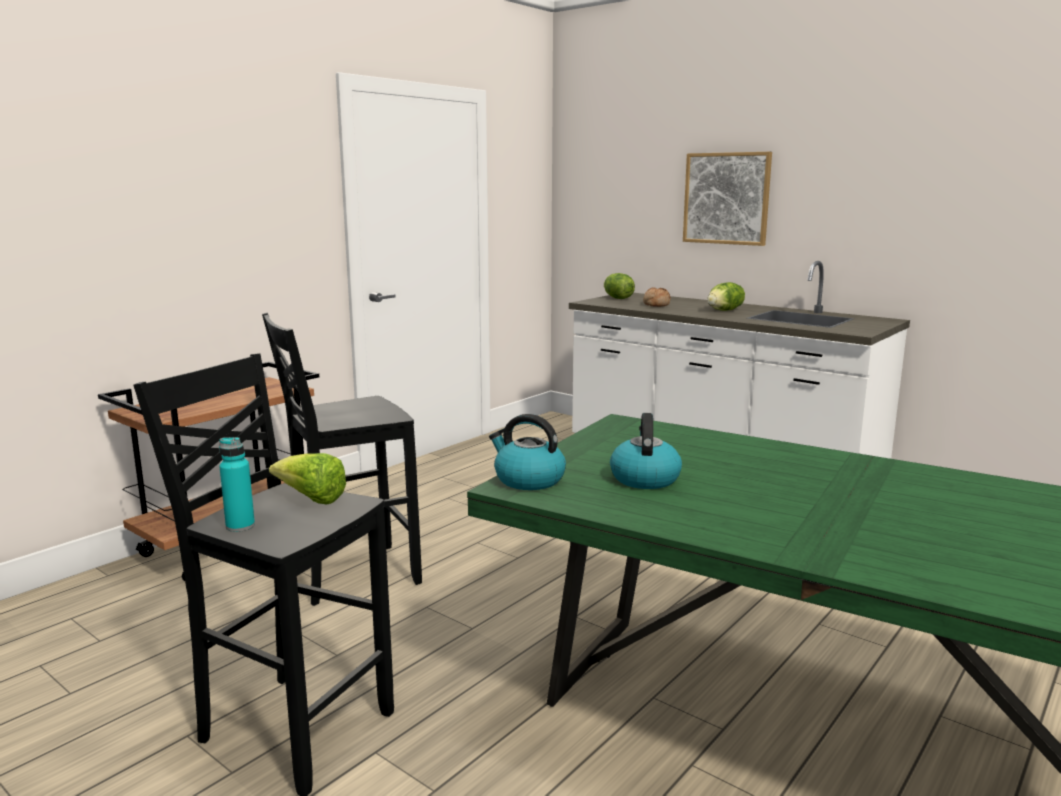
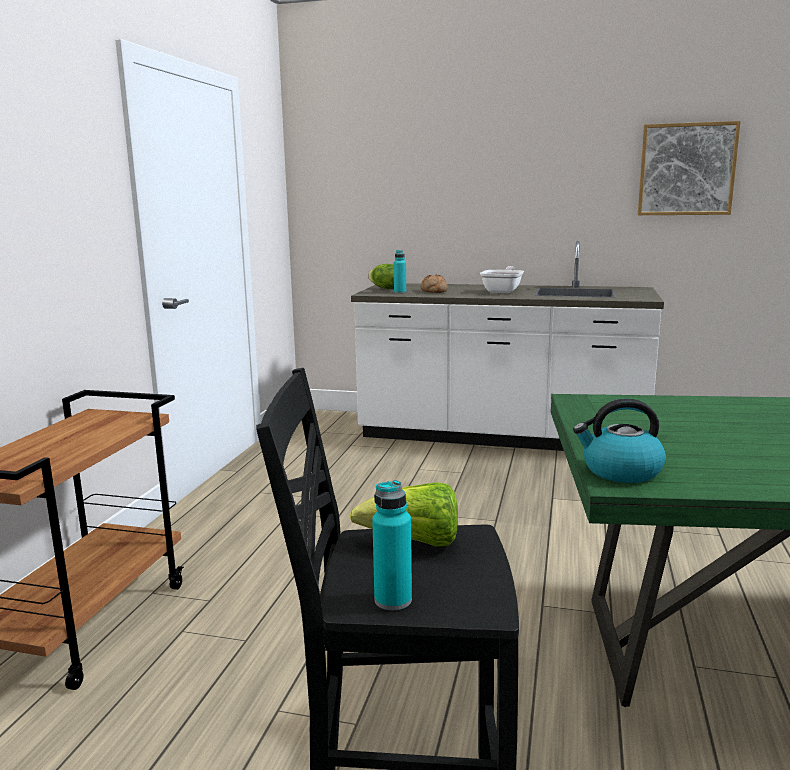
camera: 25 degrees left, 0 degrees up
black stool [262,313,422,606] -> none
kettle [610,413,682,489] -> none
picture [683,152,772,246] -> picture moved to [638,121,741,215]
lettuce [707,282,745,311] -> frying pan [480,266,524,293]
none -> turquoise bottle [394,250,406,294]

